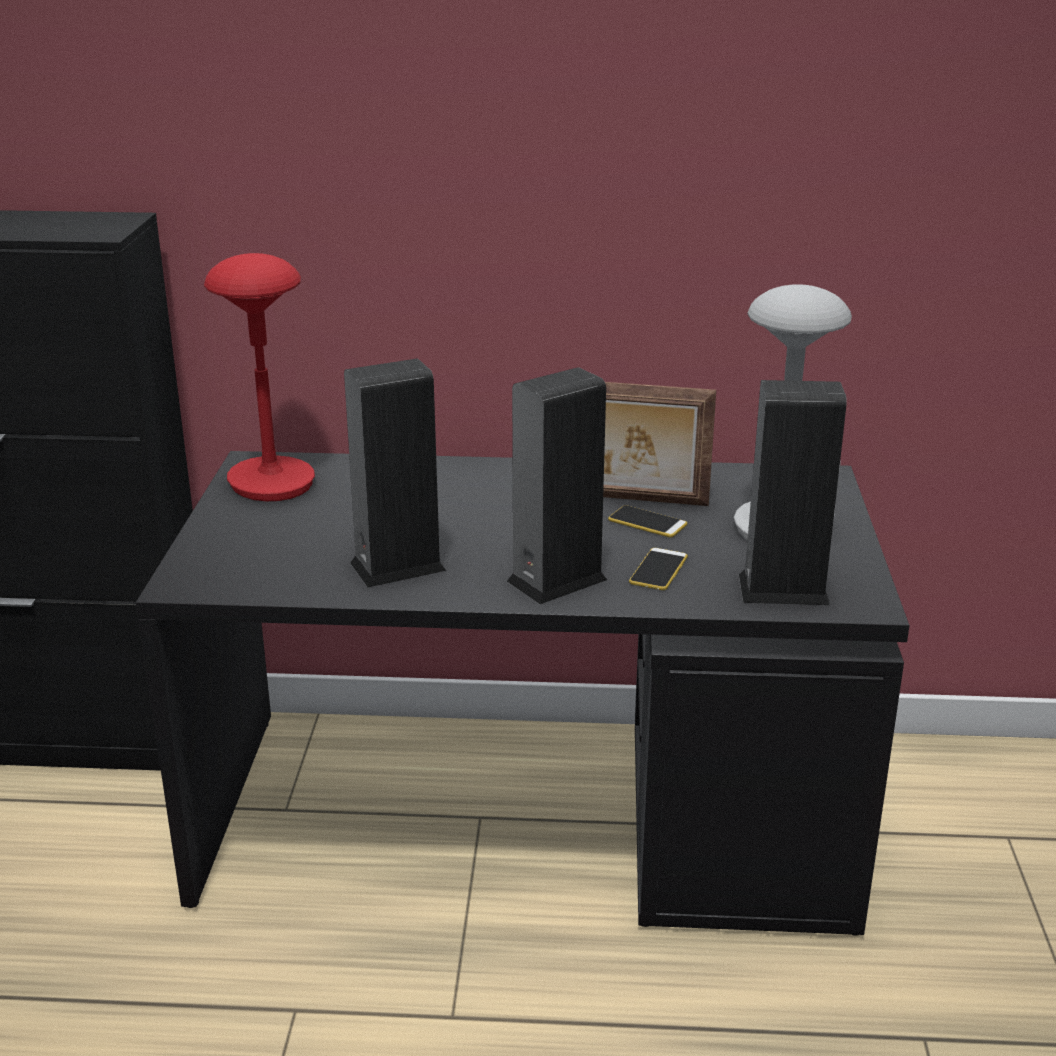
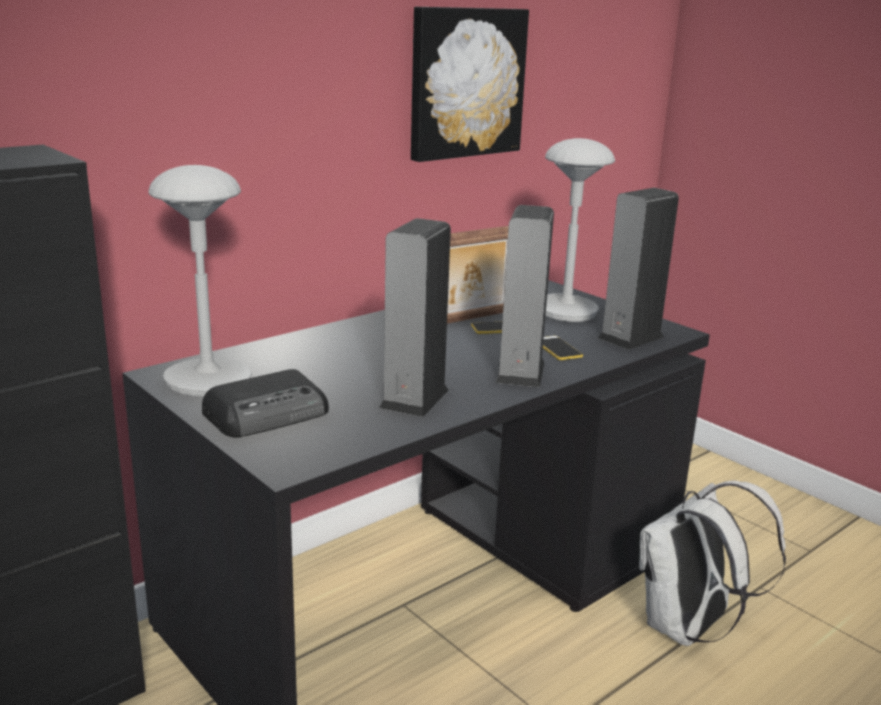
camera: 45 degrees left, 5 degrees down
red table lamp [204,253,315,501] -> grey table lamp [148,165,252,397]
none -> radio [202,369,329,438]
none -> picture [411,7,529,162]
none -> white backpack [639,480,786,646]

